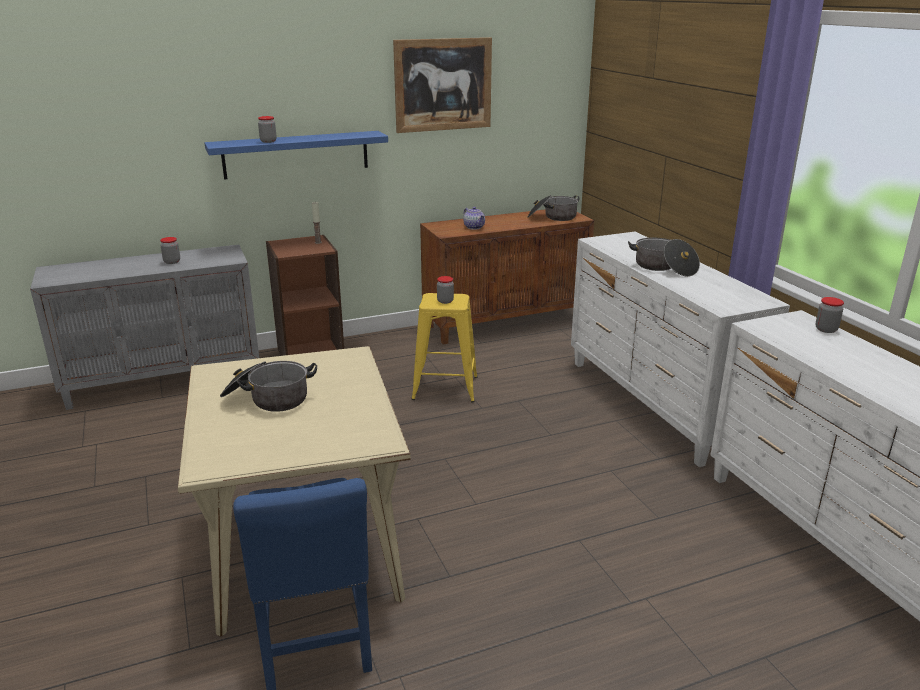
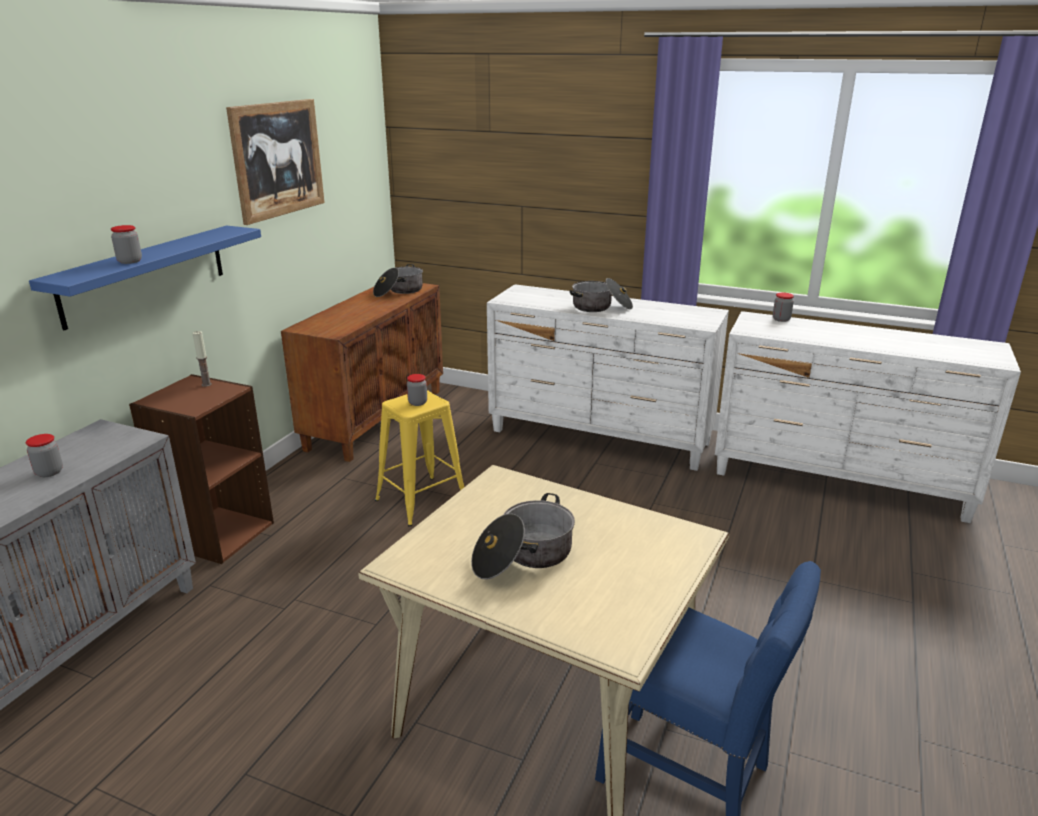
camera: 45 degrees left, 0 degrees up
teapot [463,207,485,230] -> none

